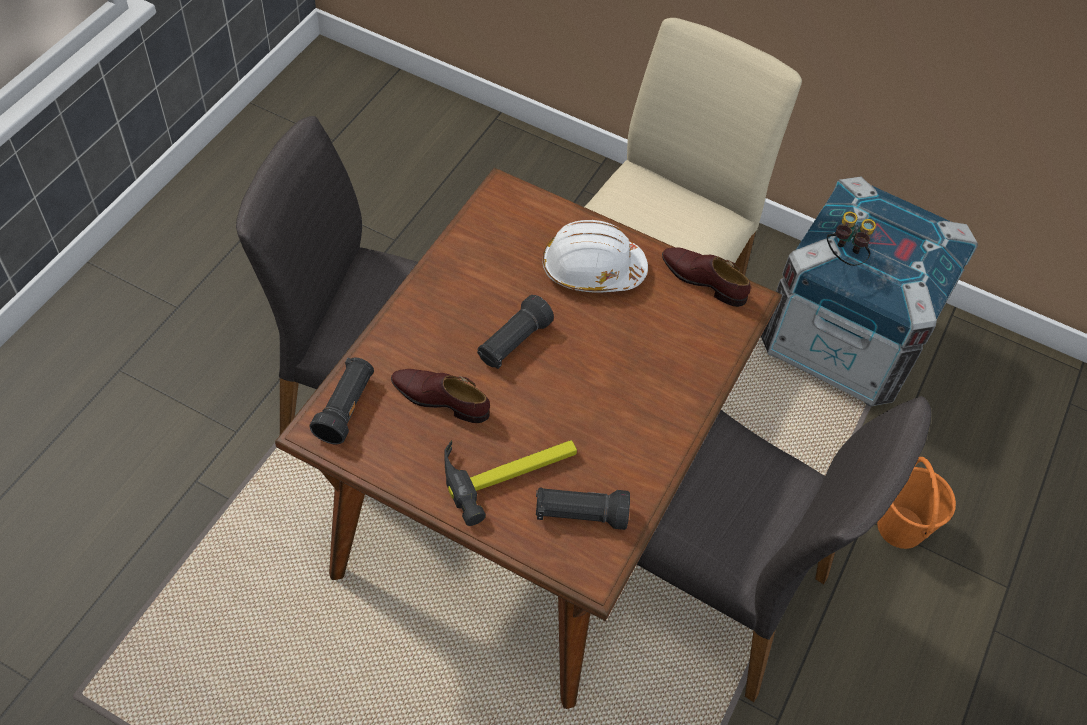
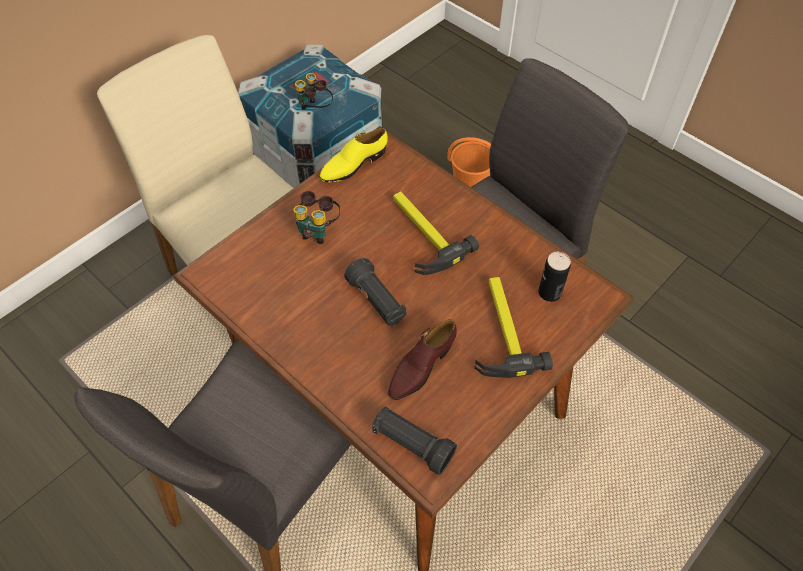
camera: 70 degrees left, 0 degrees up
black flashlight [536,487,630,530] -> can [538,252,571,302]
white hard hat [542,220,648,293] -> binoculars [293,191,340,244]
brown shoe [662,247,751,307] -> yellow shoe [319,128,388,182]
none -> hammer [393,191,479,275]

